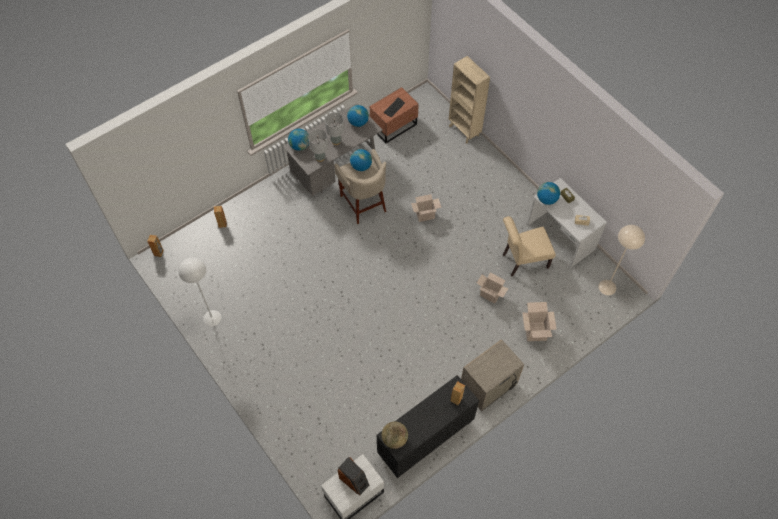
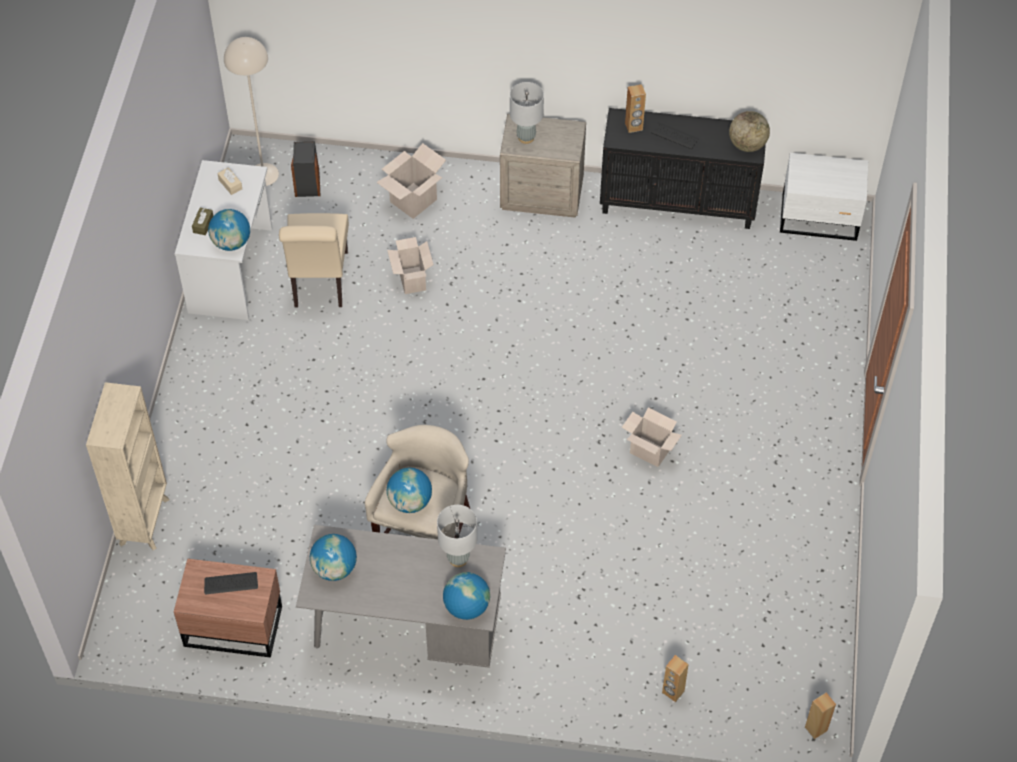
camera: 135 degrees left, 5 degrees down
white floor lamp [179,257,221,326] -> none
grey table lamp [325,112,344,145] -> grey table lamp moved to [510,82,544,144]
speaker [338,457,369,495] -> speaker moved to [291,141,321,197]
cardboard box [411,194,441,222] -> cardboard box moved to [622,407,682,467]
beige chair [503,216,556,276] -> beige chair turned 60 degrees clockwise [279,213,349,307]

